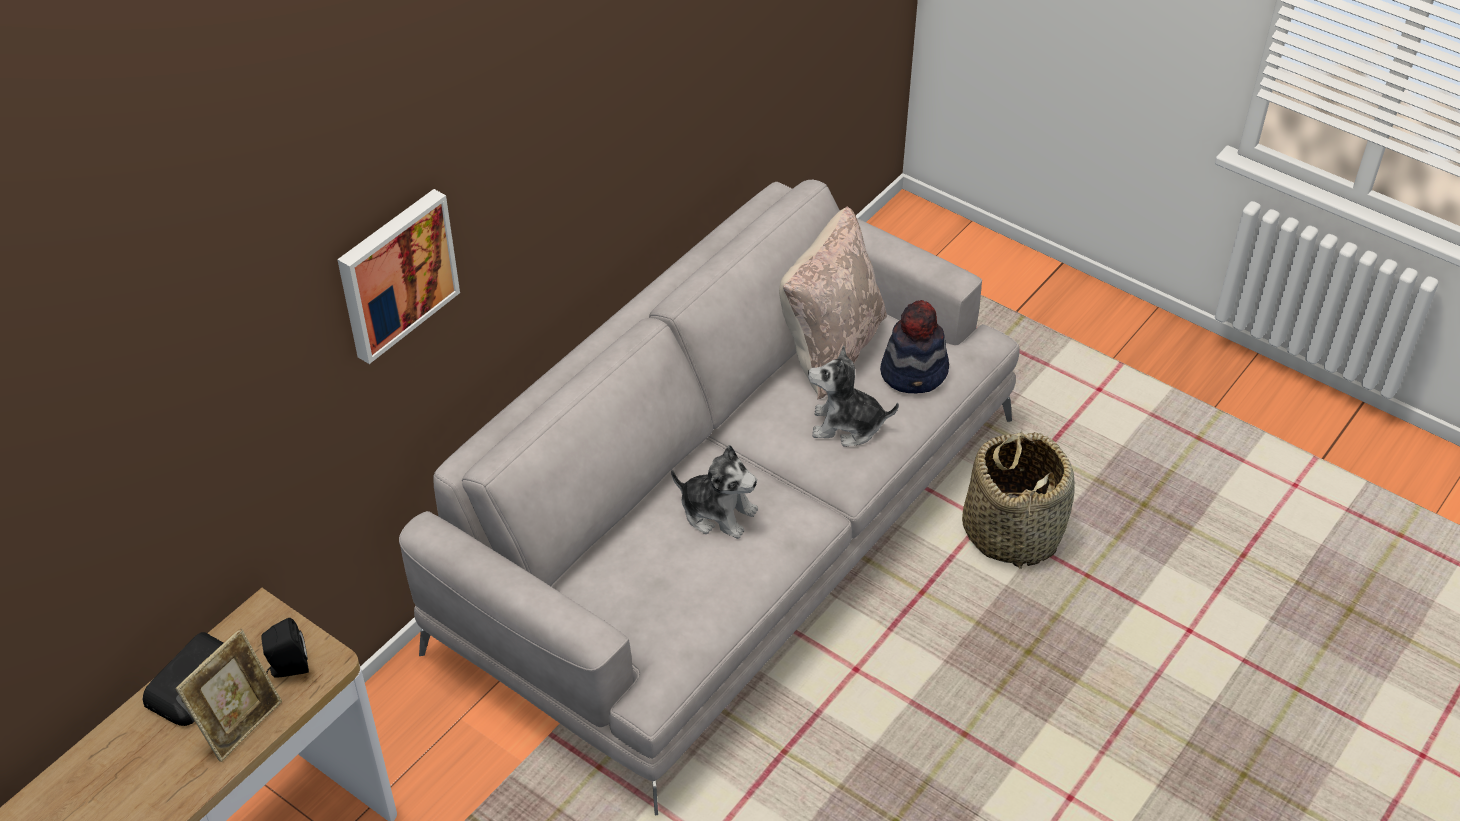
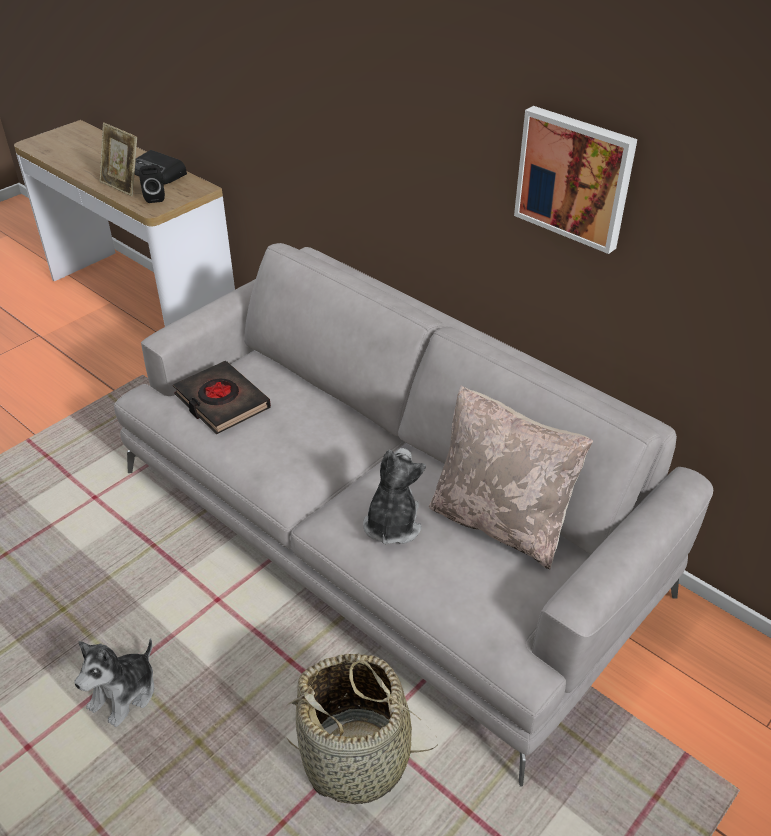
camera: 95 degrees right, 5 degrees down
picture [337,189,460,364] -> picture moved to [514,106,637,254]
plush toy [671,445,758,539] -> plush toy moved to [75,638,154,727]
hat [880,300,949,393] -> none
none -> black book [173,361,271,434]

